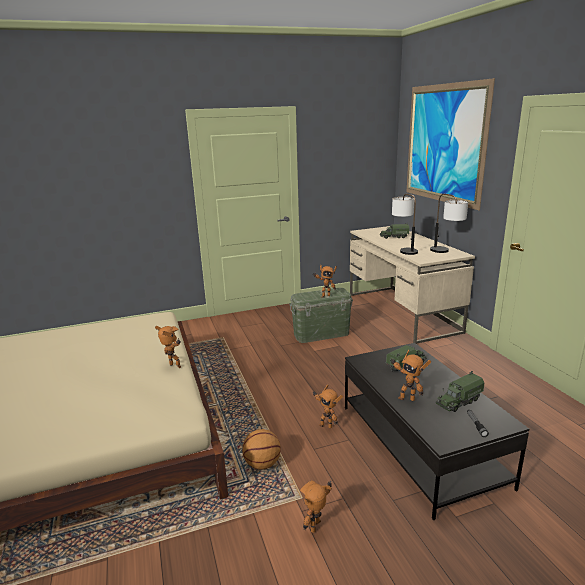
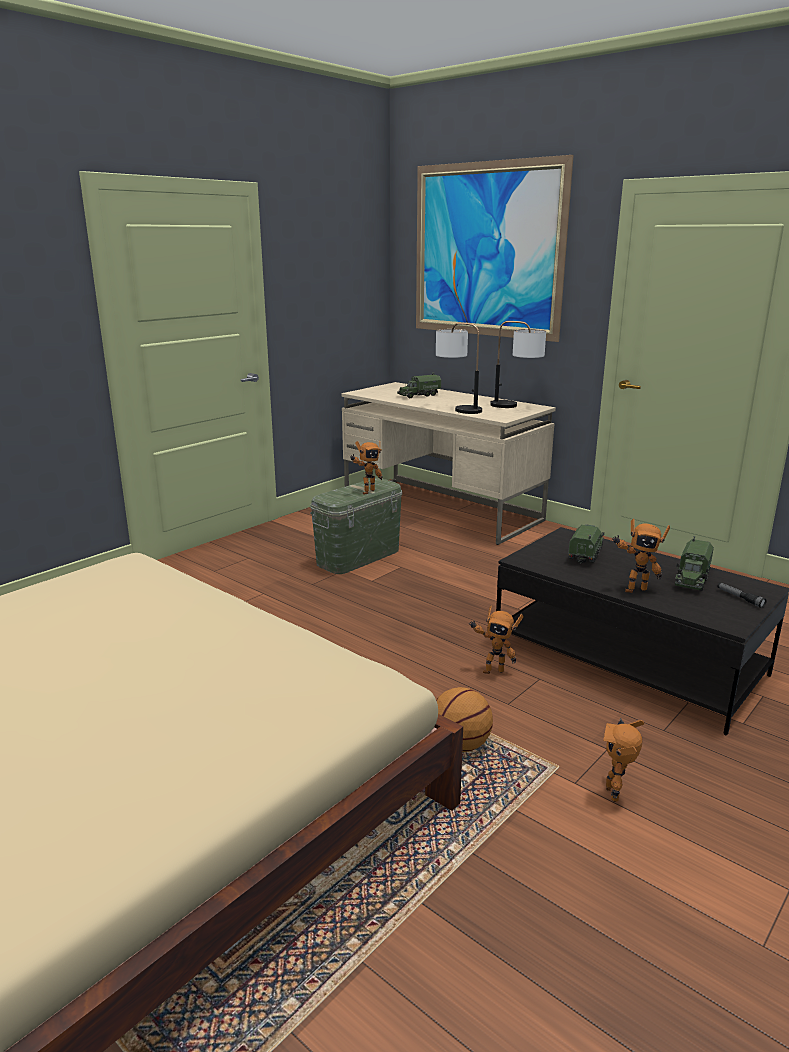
camera: 30 degrees left, 0 degrees up
toy robot [155,326,181,368] -> none

